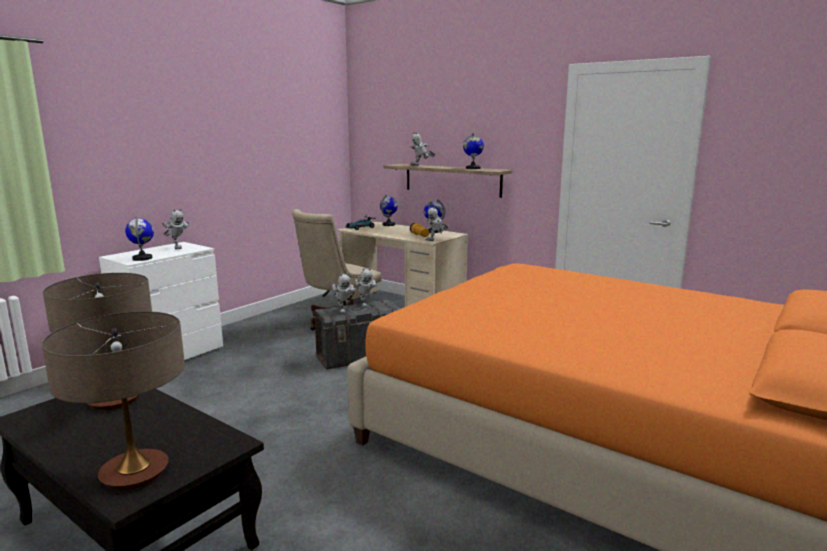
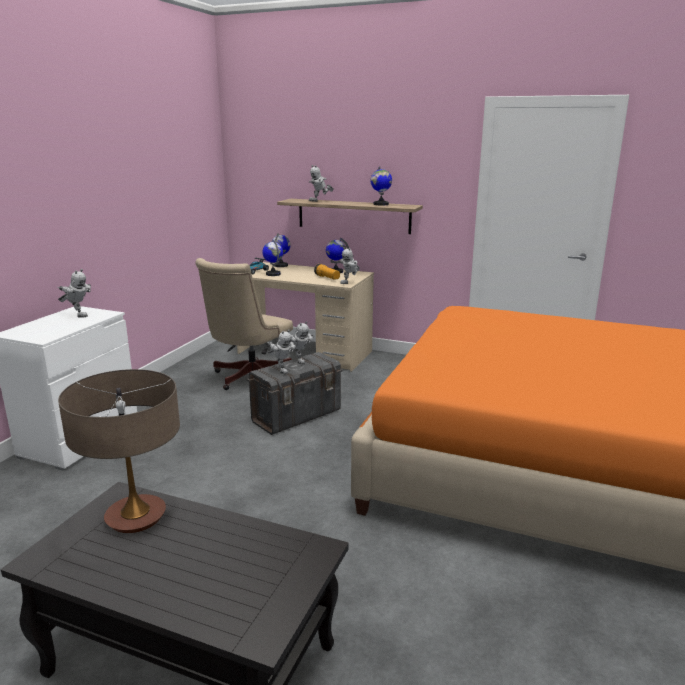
camera: 15 degrees left, 5 degrees up
table lamp [42,311,185,490] -> none
globe [125,216,154,261] -> globe moved to [262,240,283,276]

